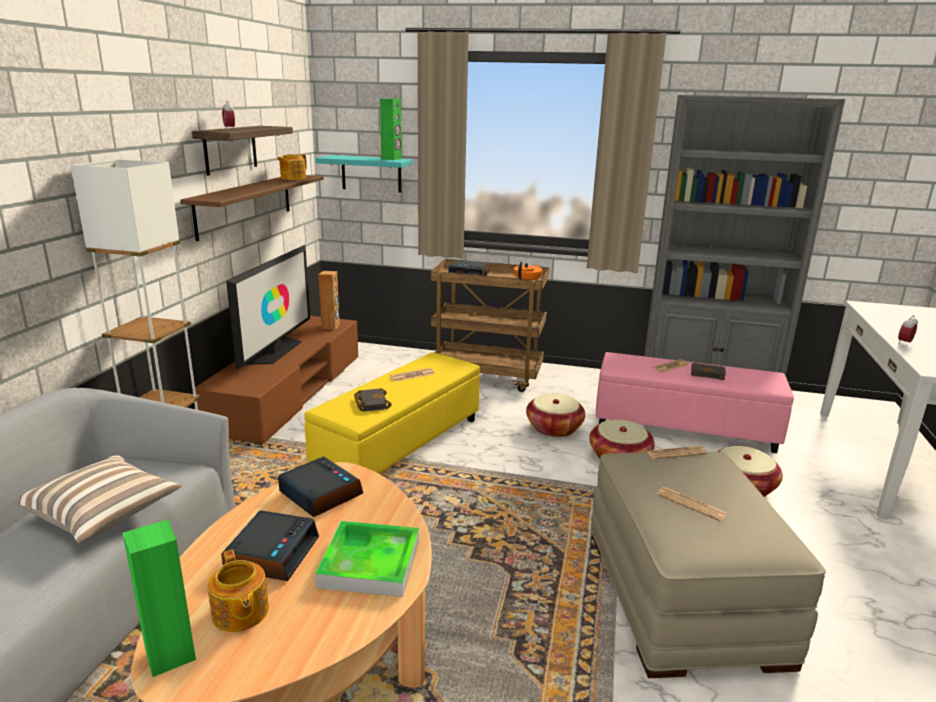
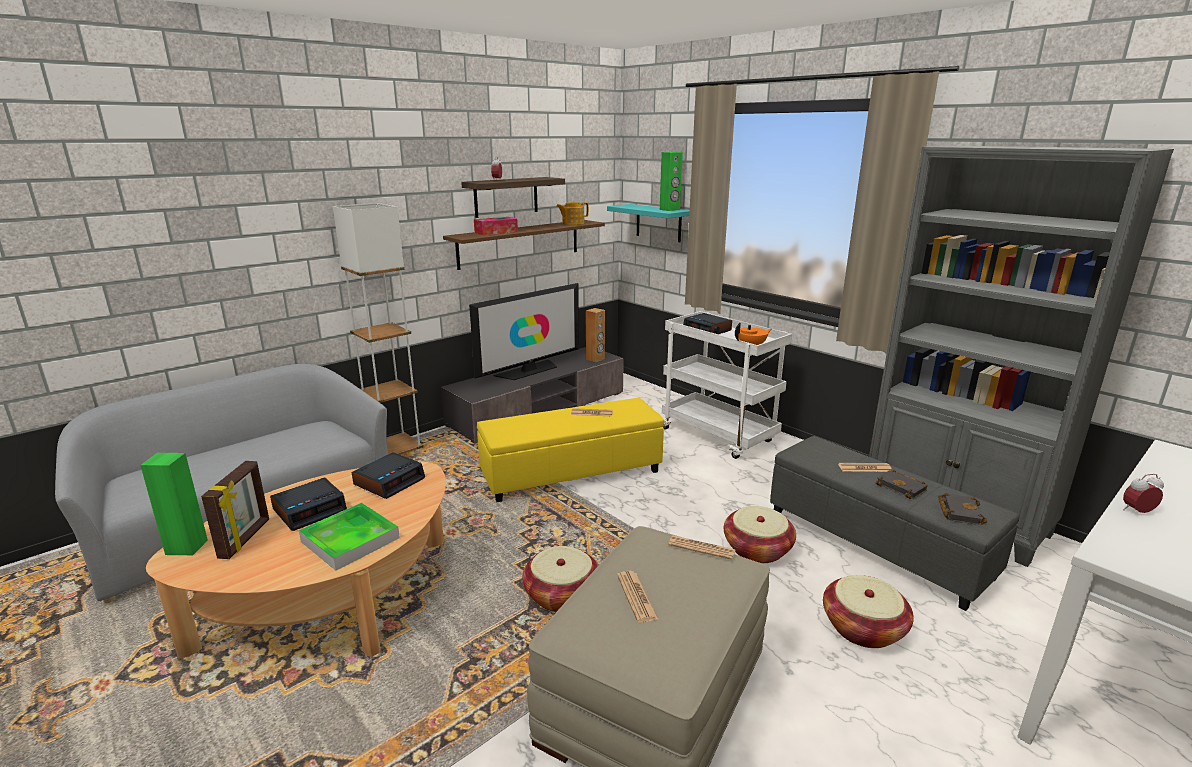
camera: 35 degrees right, 0 degrees up
pillow [14,455,182,543] -> none
brown tv stand [195,316,358,445] -> grey tv stand [441,347,624,444]
teapot [207,550,269,632] -> picture frame [201,461,269,559]
alarm clock [278,456,363,517] -> alarm clock turned 45 degrees clockwise [352,452,425,499]
black book [354,388,392,412] -> black book moved to [938,493,987,525]
brown cart [430,259,550,392] -> white cart [662,311,792,459]
basket [526,394,585,437] -> basket moved to [522,546,599,612]
pink ottoman [596,352,794,453] -> grey ottoman [770,436,1020,611]
none -> tissue box [474,217,518,235]

